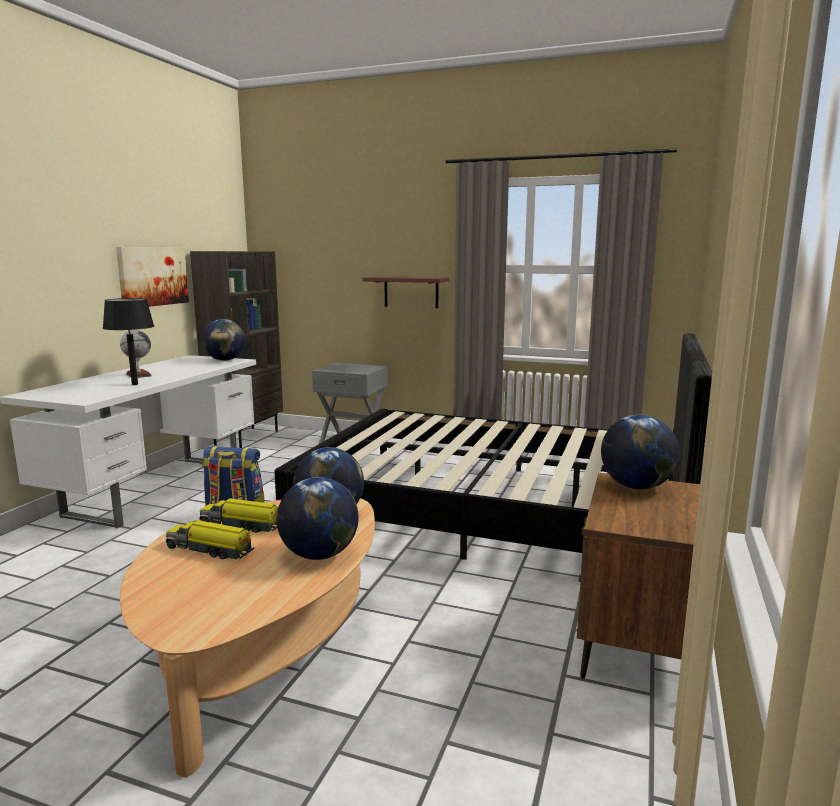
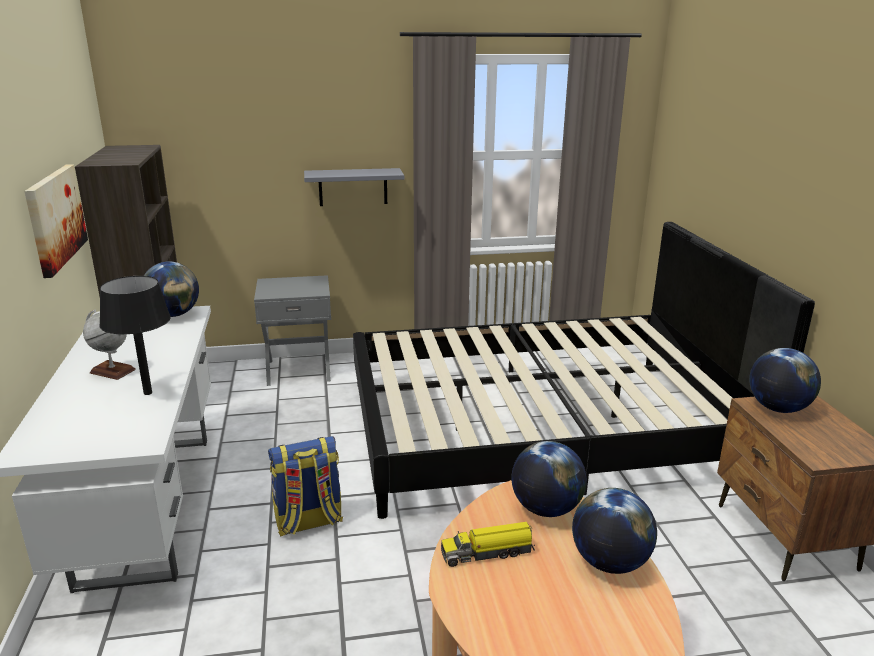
camera: 30 degrees left, 10 degrees up
toy truck [166,520,254,559] -> none
brown shelf [363,277,449,308] -> grey shelf [304,168,404,206]

